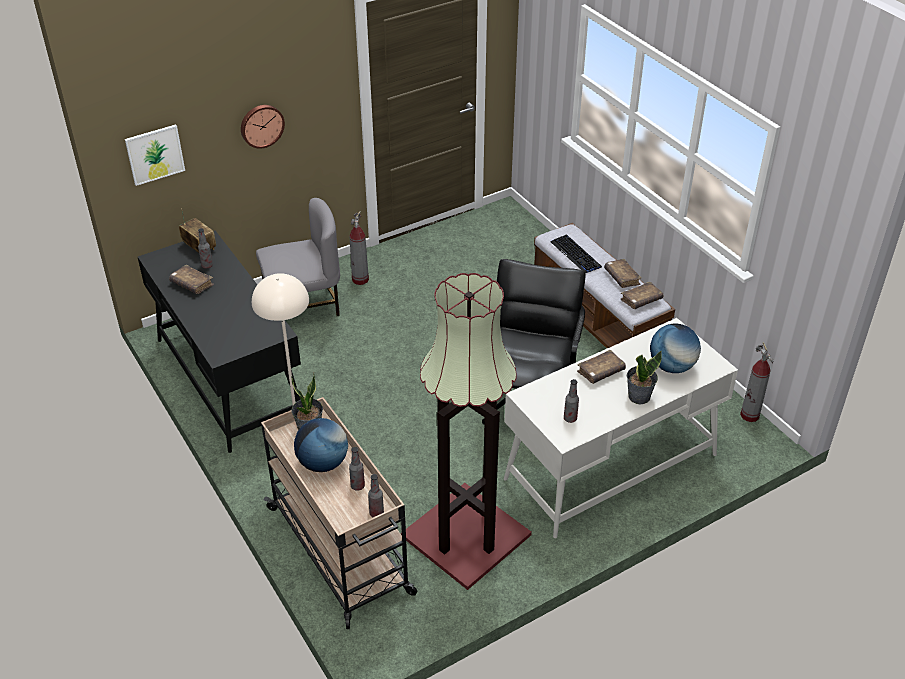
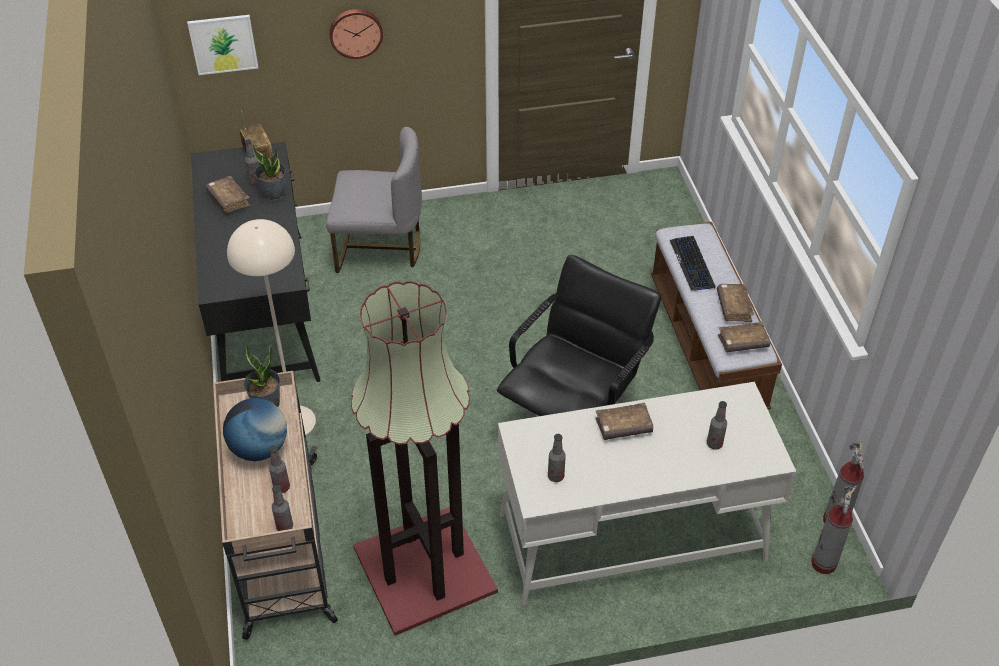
camera: 20 degrees right, 5 degrees up
fire extinguisher [350,211,369,285] -> fire extinguisher moved to [811,485,857,574]
potted plant [627,351,662,404] -> potted plant moved to [253,145,286,201]
globe [650,324,701,373] -> bottle [707,401,727,450]

